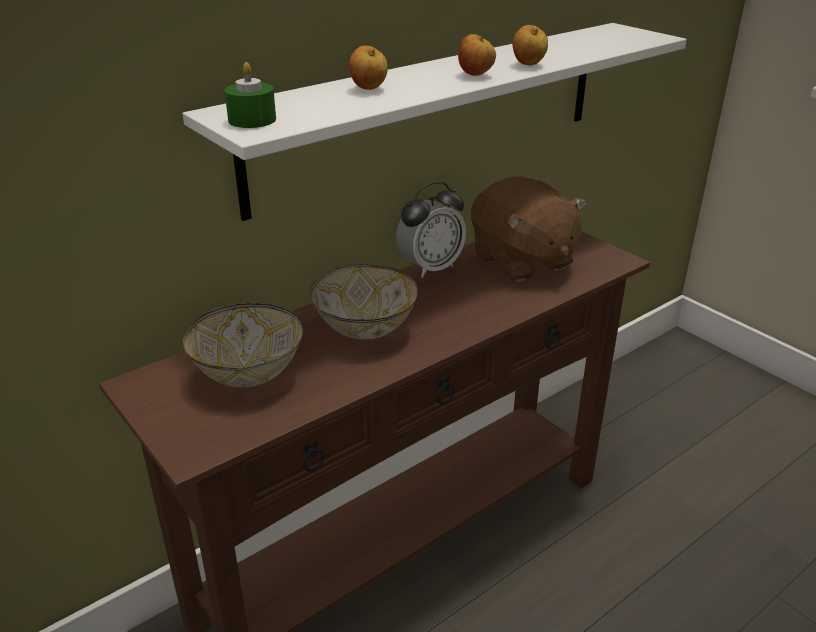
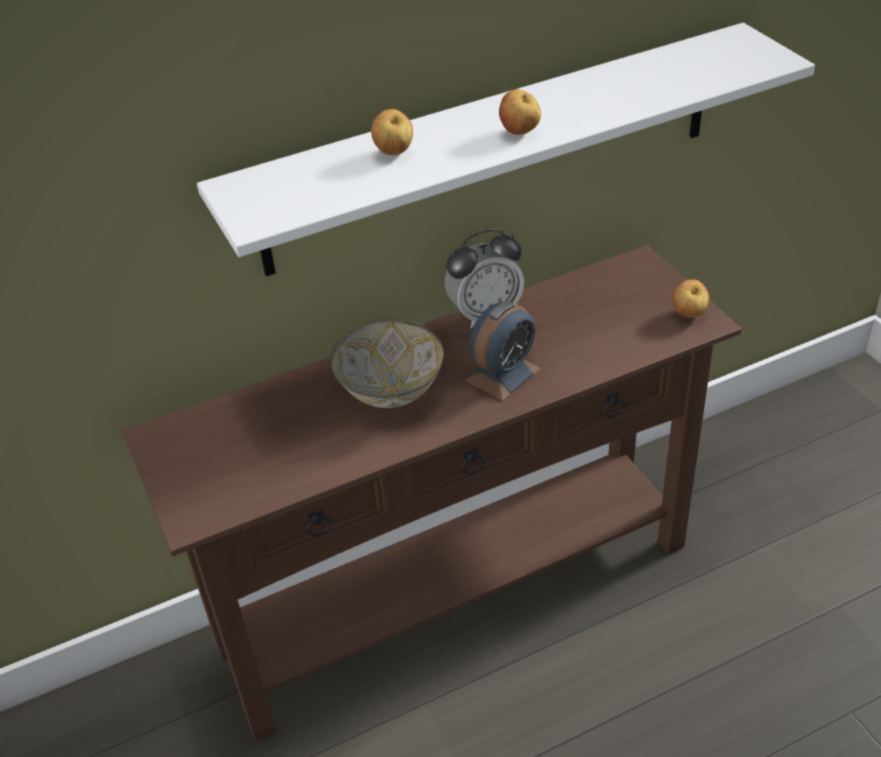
camera: 15 degrees right, 10 degrees up
bowl [183,303,303,387] -> none
green candle [224,62,276,128] -> none
brown plush toy [471,176,587,282] -> none
apple [513,25,548,66] -> apple moved to [673,279,709,318]
none -> alarm clock [465,301,541,401]

